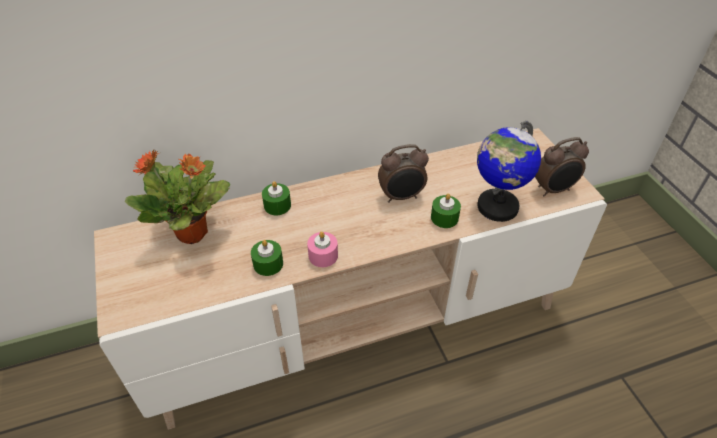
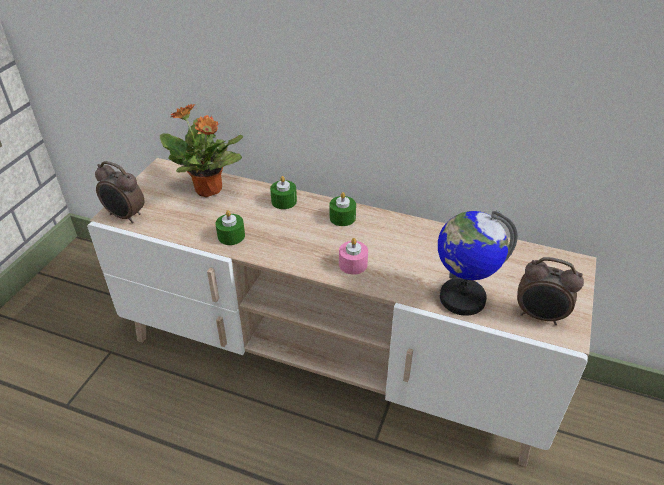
camera: 40 degrees right, 5 degrees down
pink candle [307,231,338,267] -> pink candle moved to [339,238,368,275]
alarm clock [378,144,429,203] -> alarm clock moved to [95,161,145,223]
green candle [431,194,461,228] -> green candle moved to [330,192,356,226]

